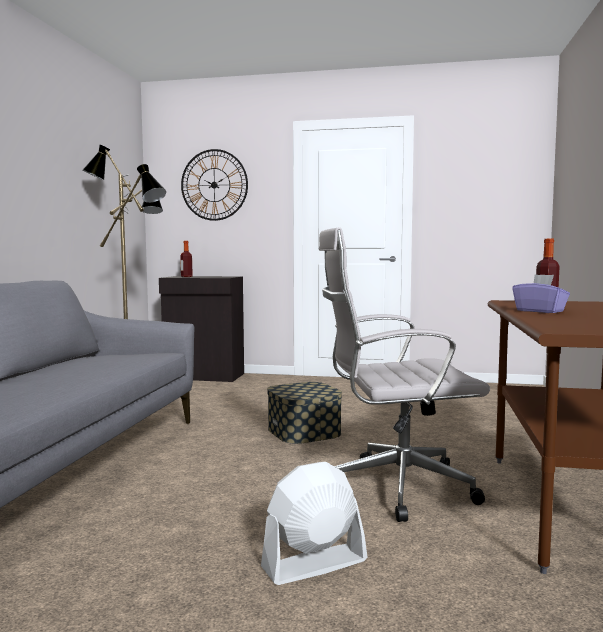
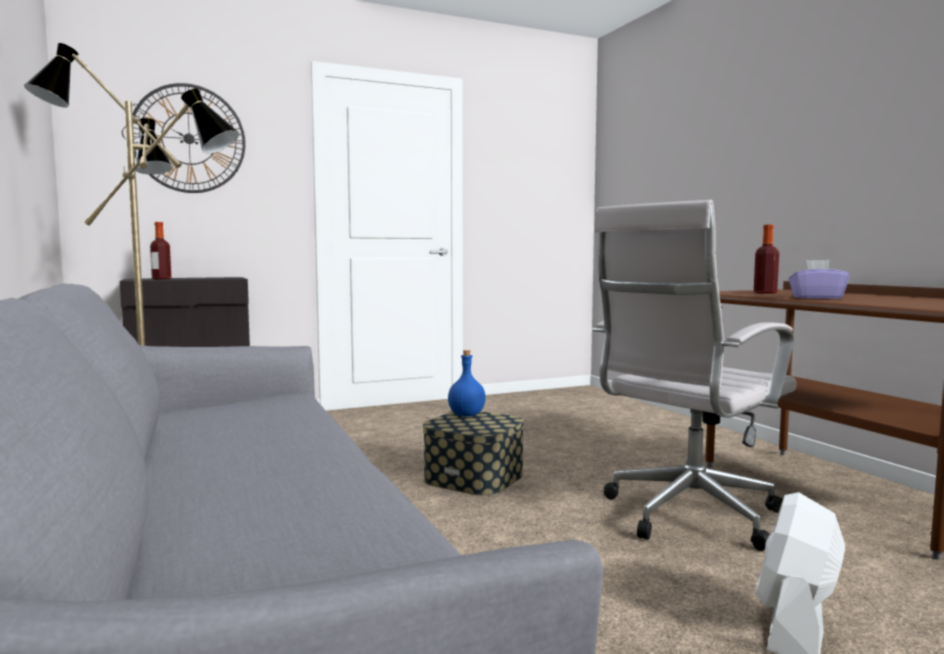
camera: 35 degrees left, 0 degrees up
none -> blue bottle [448,350,486,417]

